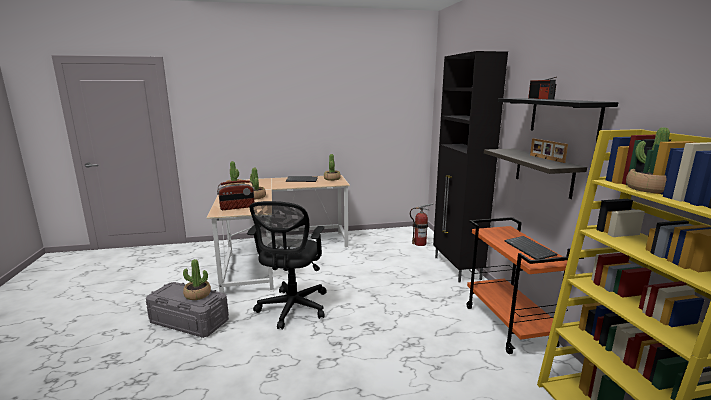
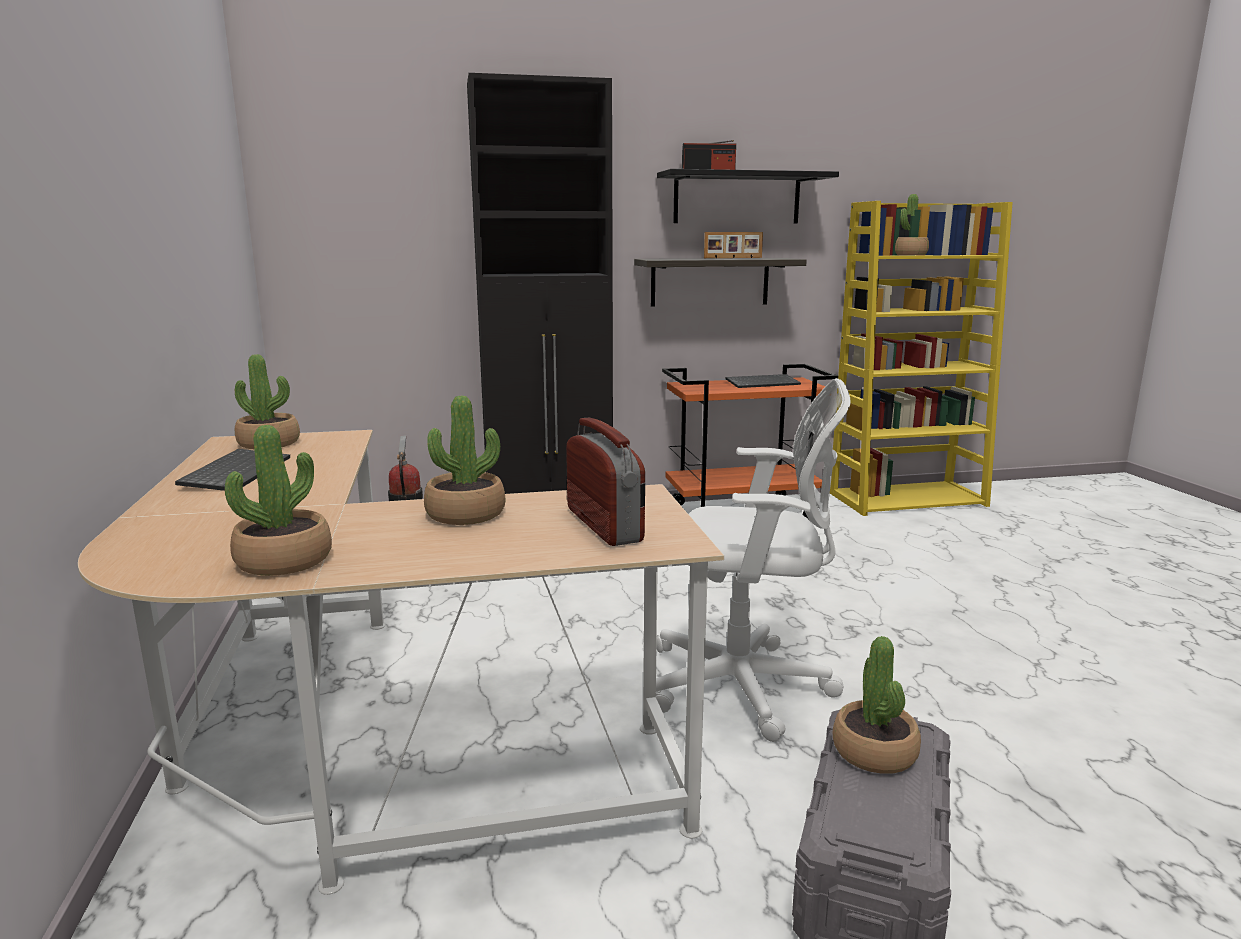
camera: 90 degrees left, 0 degrees up
black office chair [247,201,327,329] -> white office chair [656,378,851,742]

